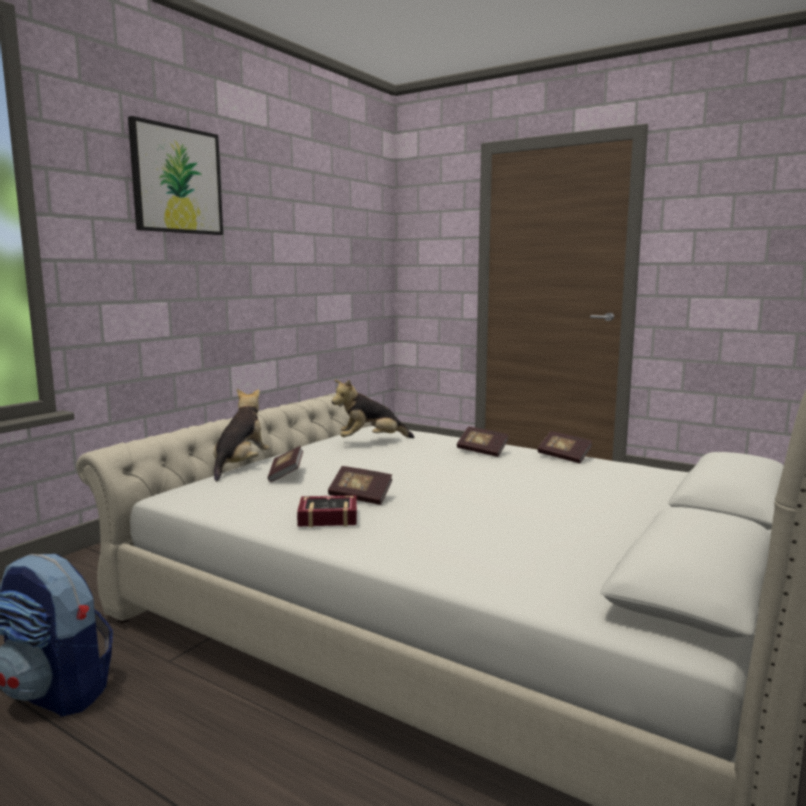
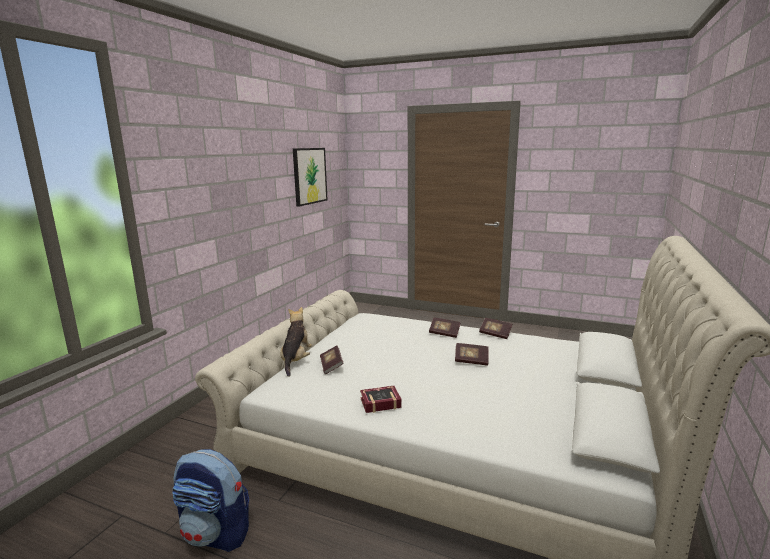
camera: 10 degrees left, 5 degrees up
picture [128,116,223,235] -> picture moved to [293,148,328,207]
book [328,466,393,505] -> book moved to [455,343,489,365]
plush toy [332,380,415,438] -> none

